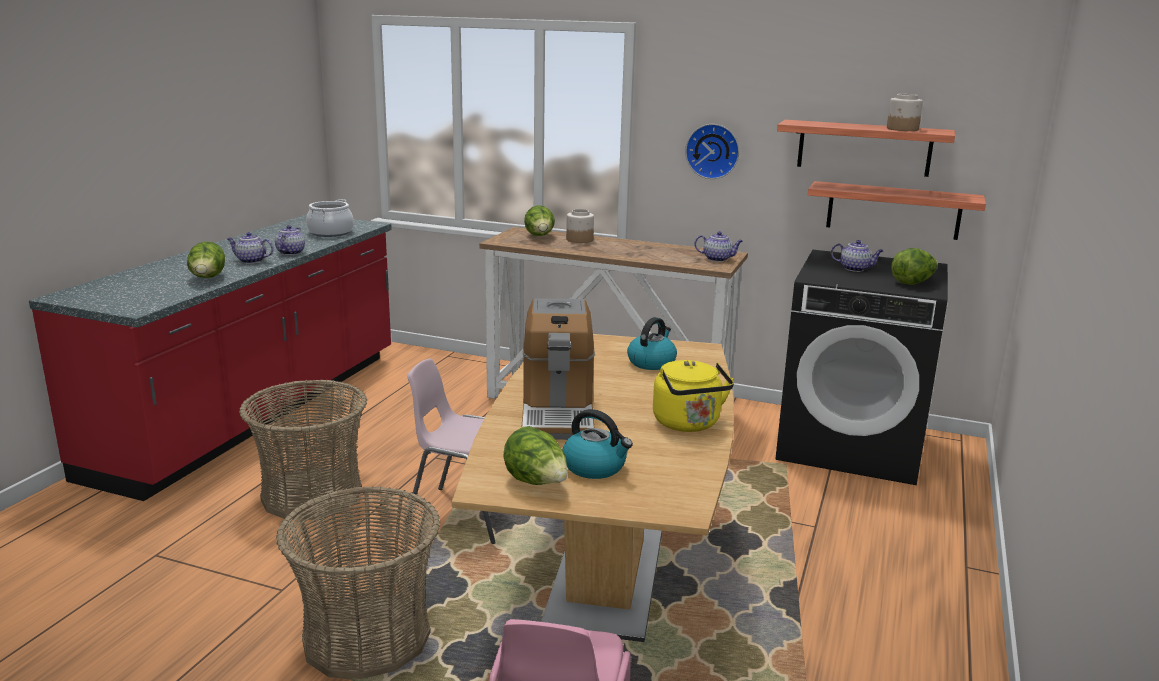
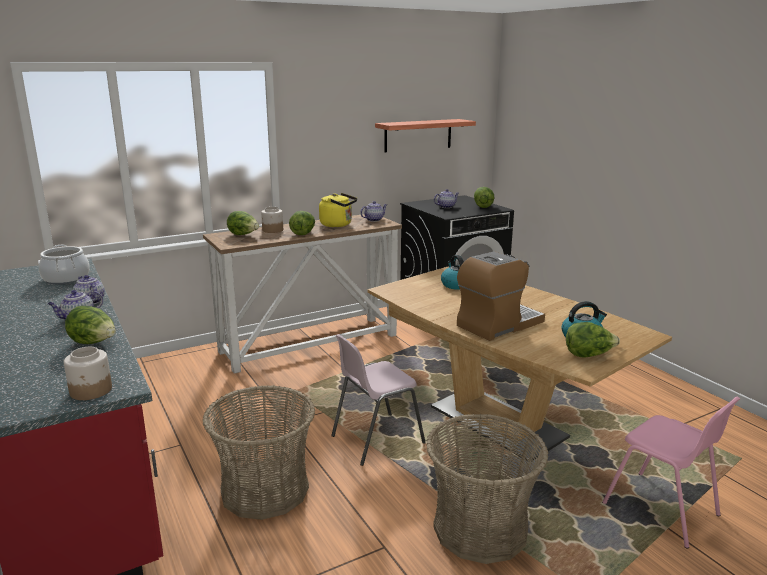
camera: 50 degrees left, 0 degrees up
coffee machine [522,298,595,440] -> coffee machine turned 75 degrees counterclockwise [457,252,545,341]
yellow kettle [653,360,734,432] -> yellow kettle moved to [319,193,357,227]
wall clock [685,124,739,179] -> none
shelf [808,181,986,240] -> none
jar [887,94,923,131] -> jar moved to [64,347,112,400]
none -> lettuce [289,211,315,235]

